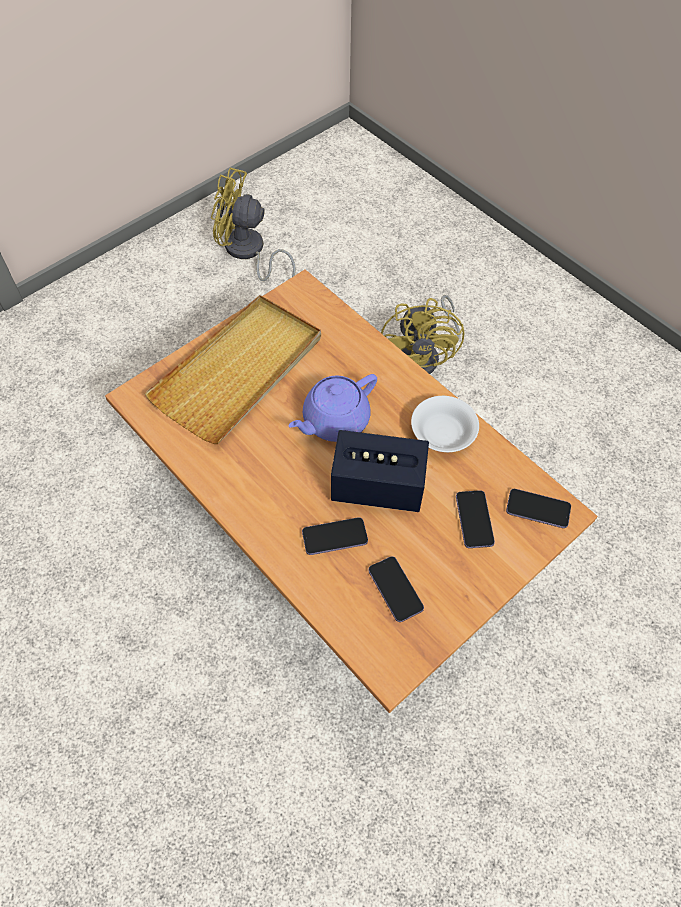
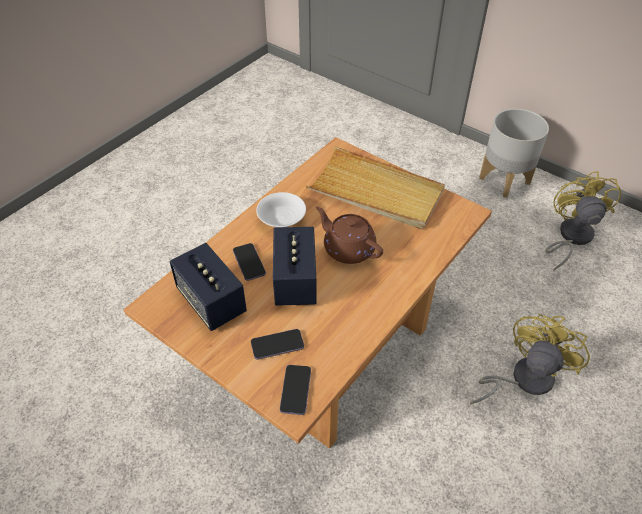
camera: 80 degrees right, 10 degrees down
purple teapot [288,374,377,442] -> brown teapot [316,206,383,264]
phone [368,556,424,622] -> speaker [170,243,247,331]
yellow fan [381,295,465,374] -> yellow fan turned 135 degrees clockwise [470,314,590,404]
white bowl [411,396,479,452] -> white bowl moved to [256,192,306,228]
none -> grey planter [479,108,549,198]

